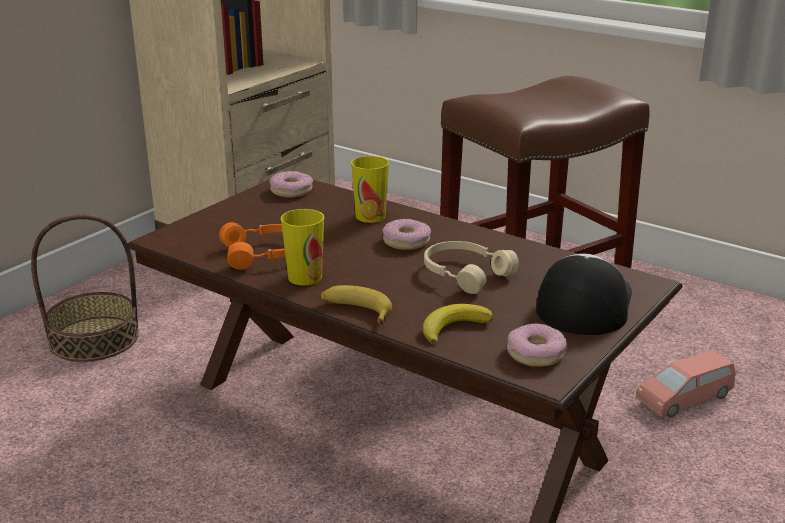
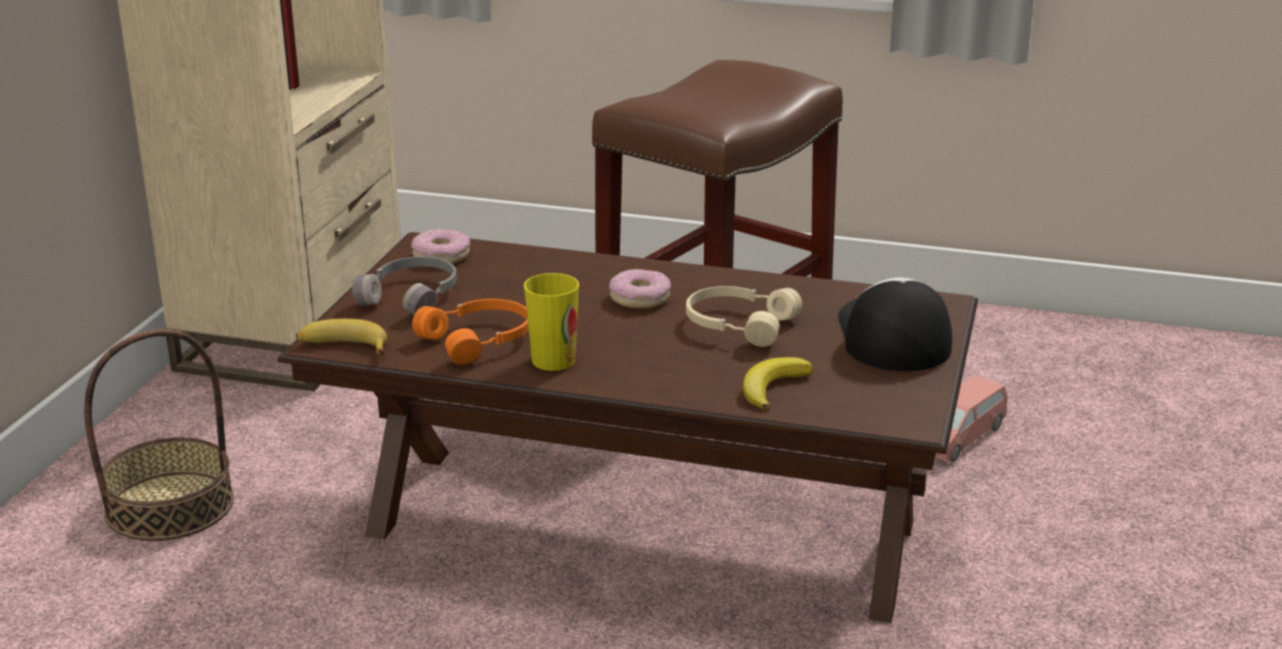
camera: 20 degrees left, 0 degrees up
banana [320,285,392,324] -> banana moved to [296,319,387,355]
cup [351,156,389,223] -> none
donut [507,323,567,367] -> none
none -> grey headphones [352,257,457,315]

